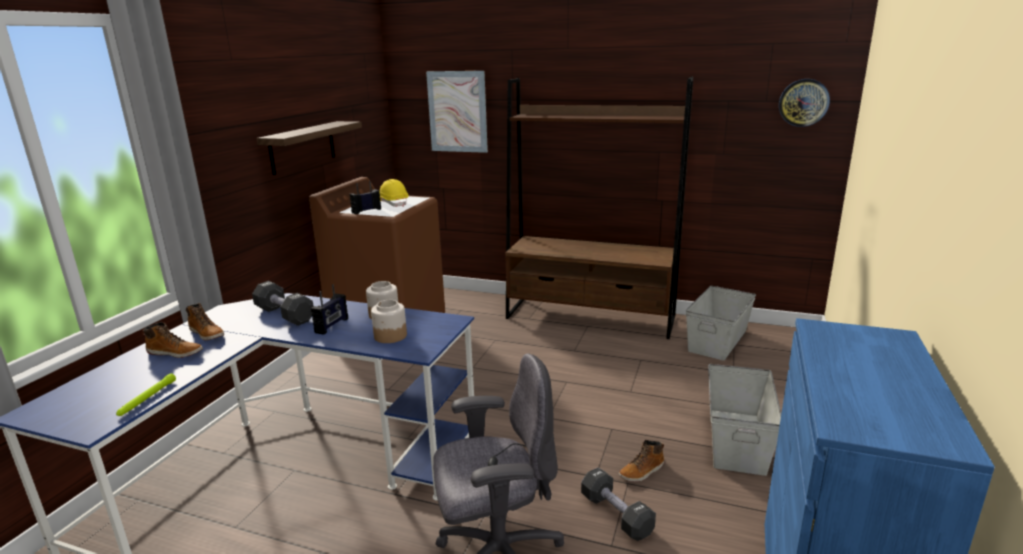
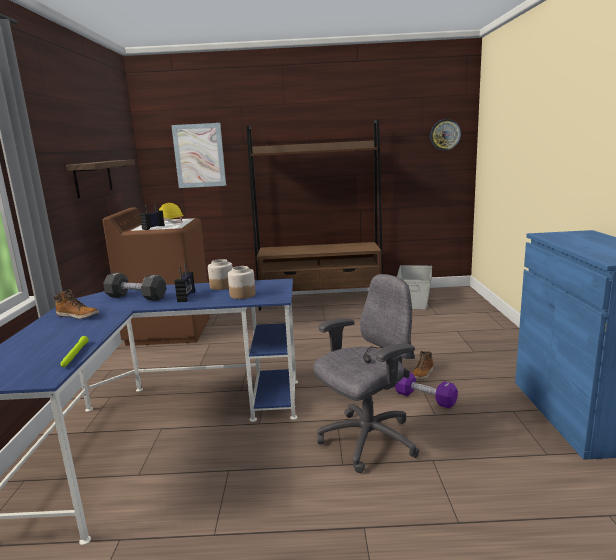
camera: 20 degrees left, 5 degrees down
boot [142,322,203,358] -> none
black dumbbell [581,467,656,541] -> purple dumbbell [395,372,458,408]
grey storage box [708,364,781,476] -> none

